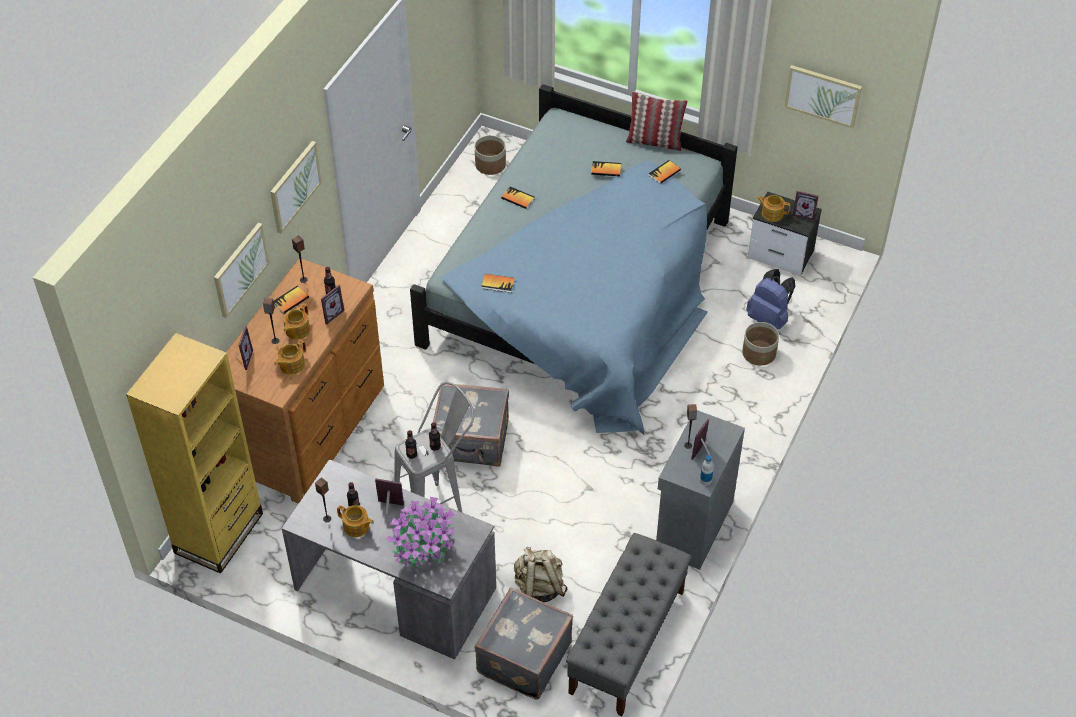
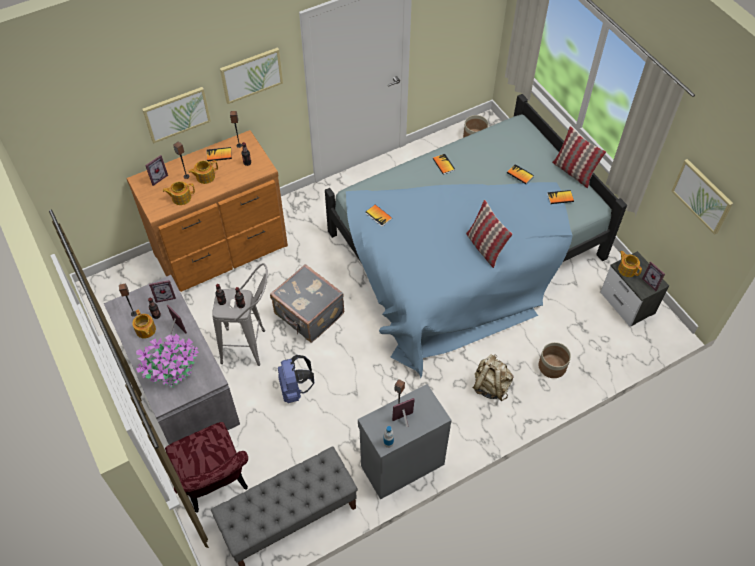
camera: 35 degrees right, 5 degrees up
yellow bookcase [126,333,263,574] -> none
picture frame [321,285,344,325] -> picture frame moved to [149,280,176,303]
grey suitcase [475,588,573,700] -> red chair [165,422,248,513]
beige backpack [514,547,568,602] -> beige backpack moved to [473,354,513,402]
blue backpack [746,269,795,330] -> blue backpack moved to [278,355,314,403]
none -> pillow [466,200,513,268]

